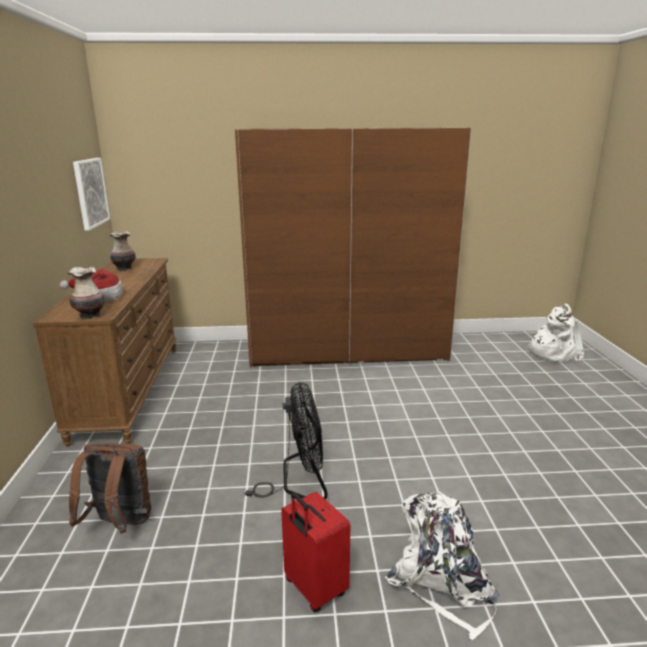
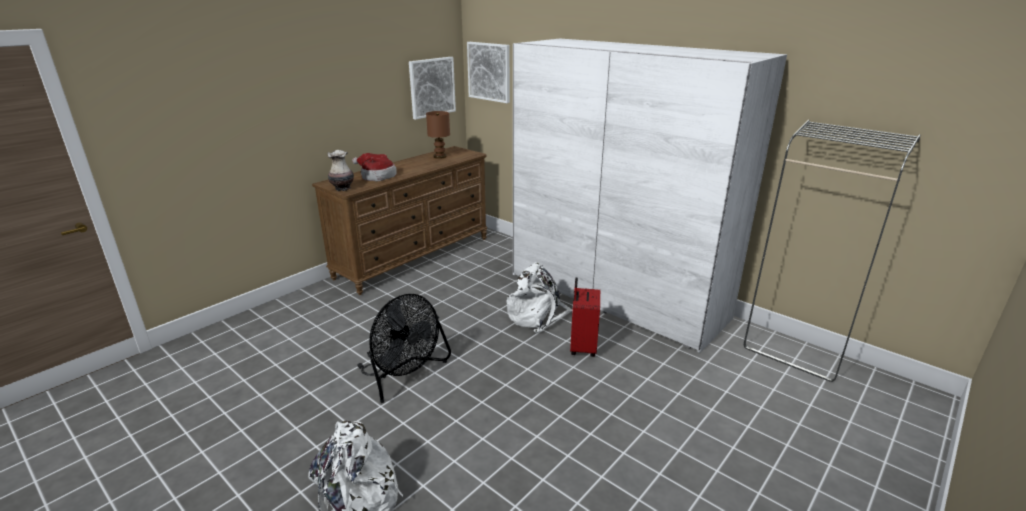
camera: 45 degrees right, 5 degrees up
brown backpack [69,443,152,533] -> none
vase [110,231,136,271] -> brown table lamp [426,111,450,159]
brown wardrobe [235,127,471,367] -> white wardrobe [513,38,787,353]
red suitcase [281,492,350,612] -> red suitcase moved to [570,278,600,357]
white backpack [528,304,584,363] -> white backpack moved to [506,262,572,333]
none -> picture [467,42,510,103]
none -> grey clothes rack [744,120,921,382]

